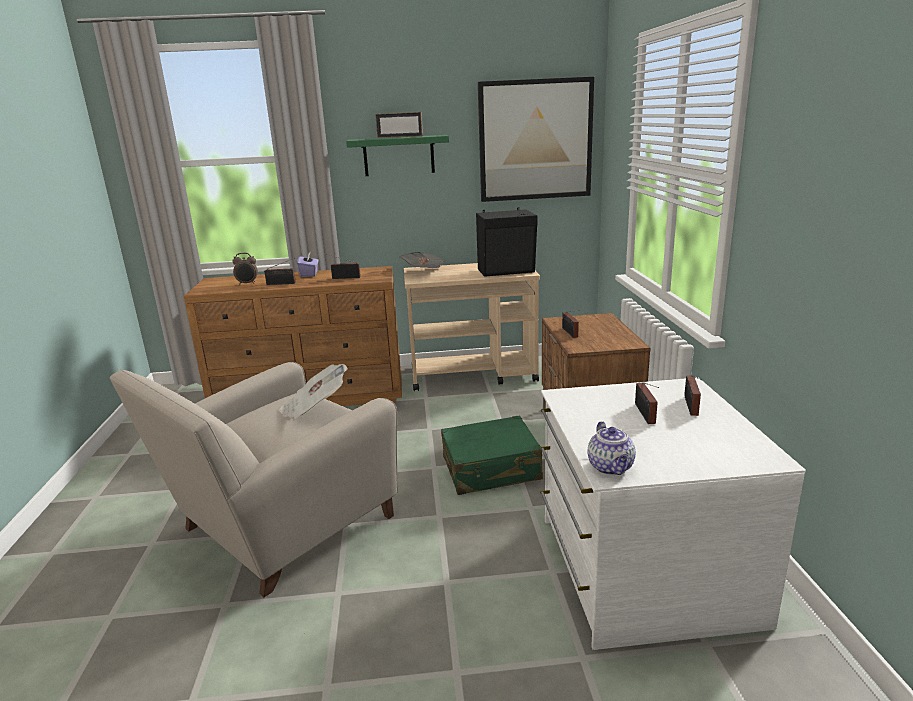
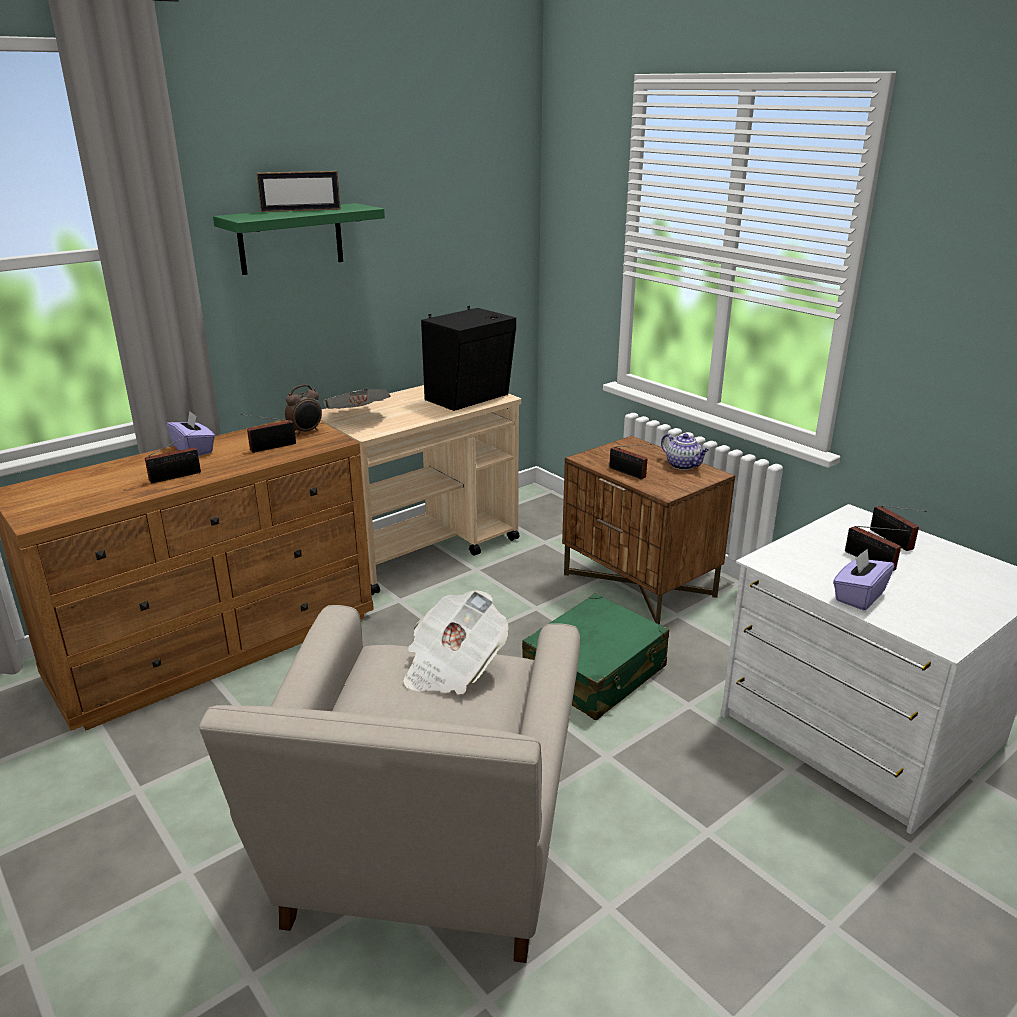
camera: 35 degrees left, 5 degrees up
alarm clock [232,253,258,285] -> alarm clock moved to [285,385,322,436]
picture [478,77,594,202] -> none
teapot [588,421,636,475] -> teapot moved to [661,434,709,470]
none -> purple tissue box [833,548,894,610]

